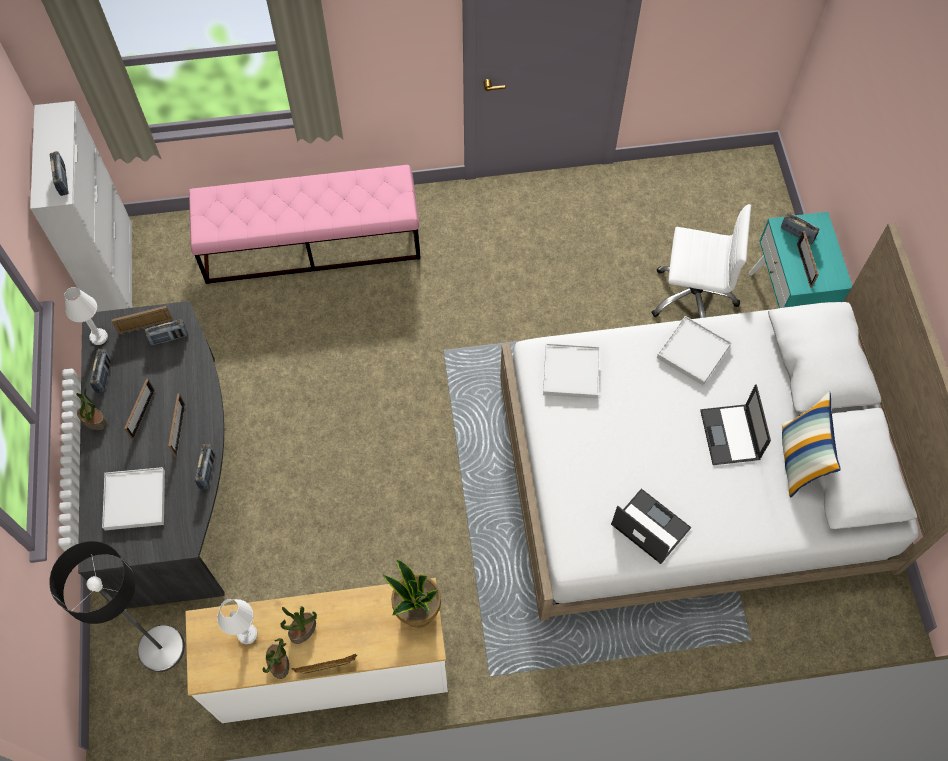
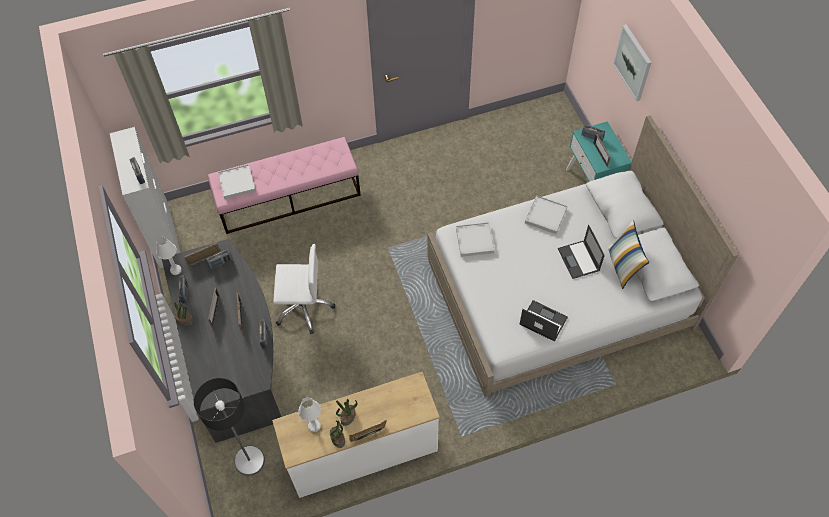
camera: 10 degrees left, 5 degrees down
white tray [102,467,165,530] -> white tray moved to [218,164,256,199]
potted plant [383,560,441,628] -> none
white office chair [651,204,751,318] -> white office chair moved to [273,244,335,334]
none -> picture [613,24,652,101]

